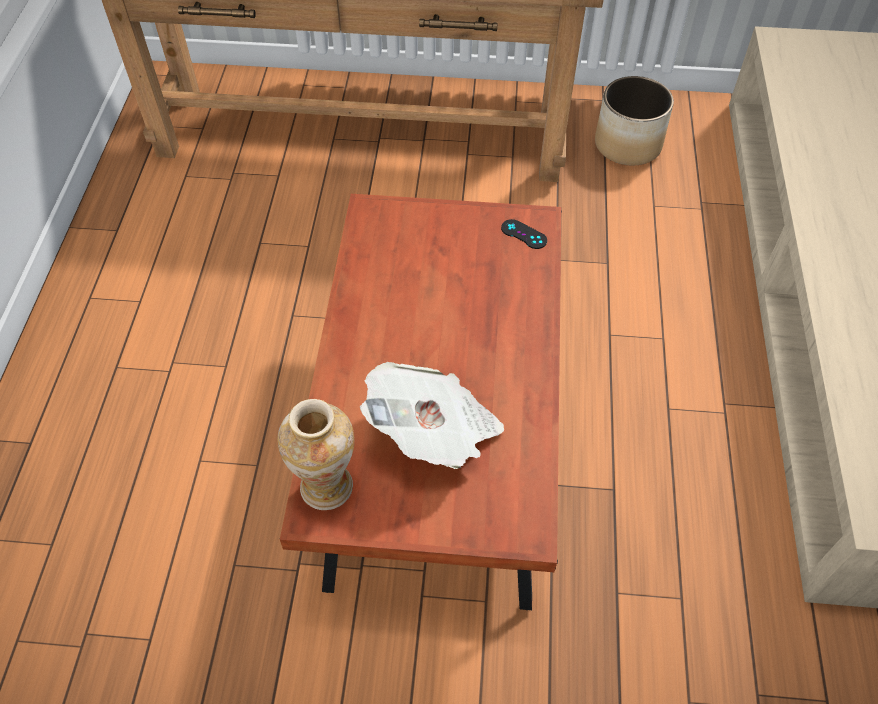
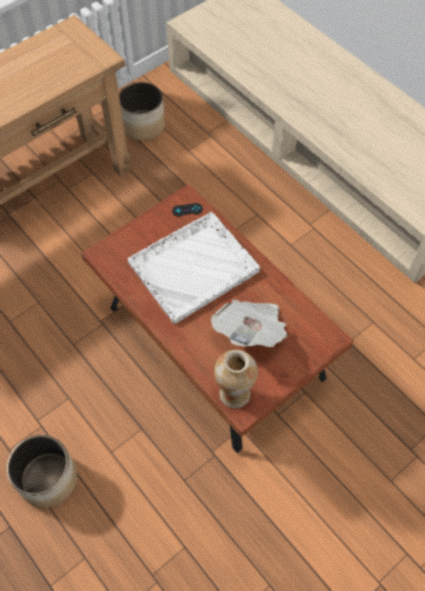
camera: 45 degrees left, 5 degrees up
none -> planter [7,435,77,508]
none -> white tray [128,212,260,324]

